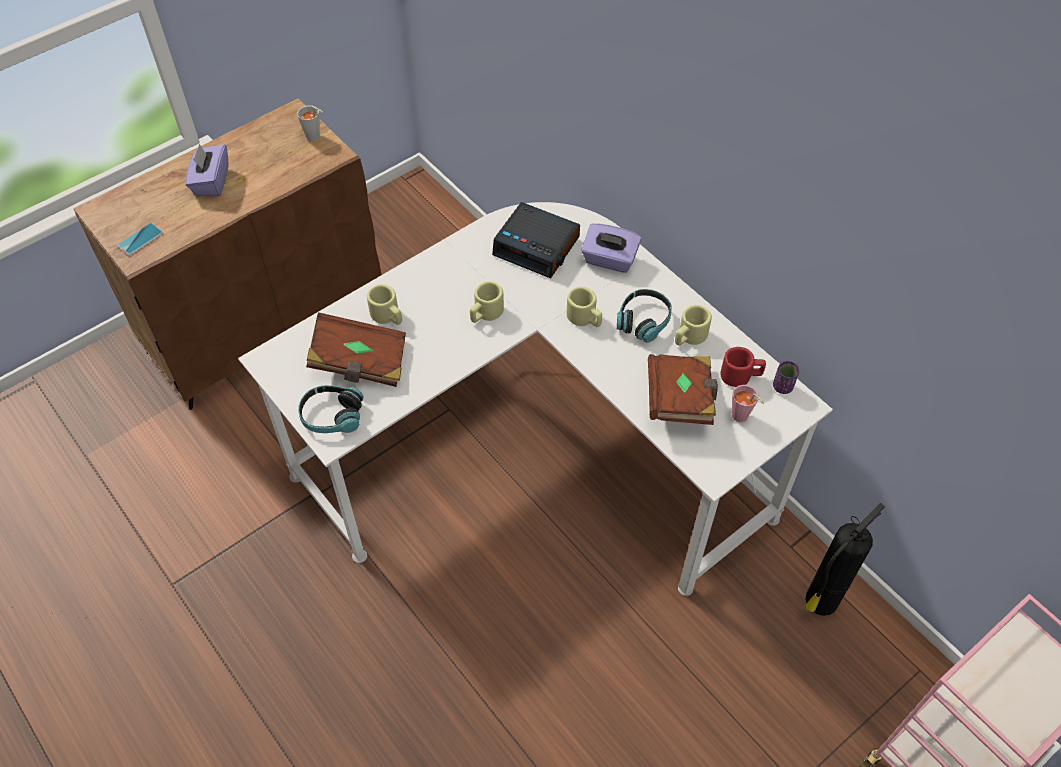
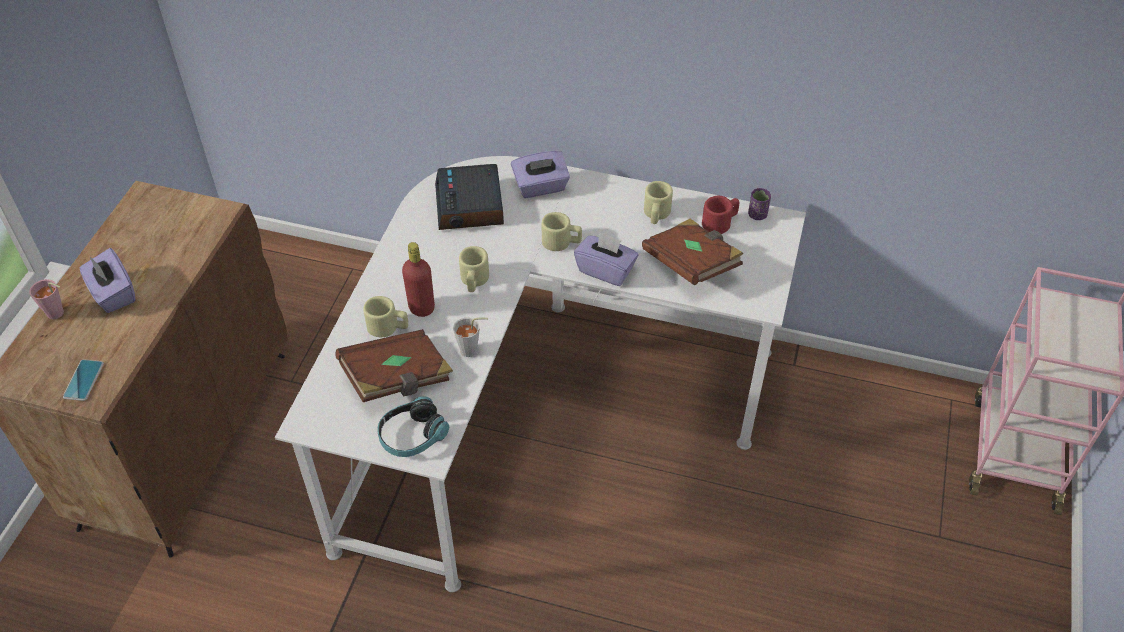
camera: 35 degrees left, 5 degrees down
grey cup [297,105,323,141] -> grey cup moved to [453,318,488,357]
alarm clock [492,202,580,278] -> alarm clock turned 90 degrees clockwise [435,164,504,230]
headphones [617,289,672,342] -> none
pink cup [732,385,764,422] -> pink cup moved to [29,279,64,319]
fire extinguisher [805,503,885,616] -> none
none -> red bottle [402,242,435,317]
none -> purple tissue box [574,232,639,286]

